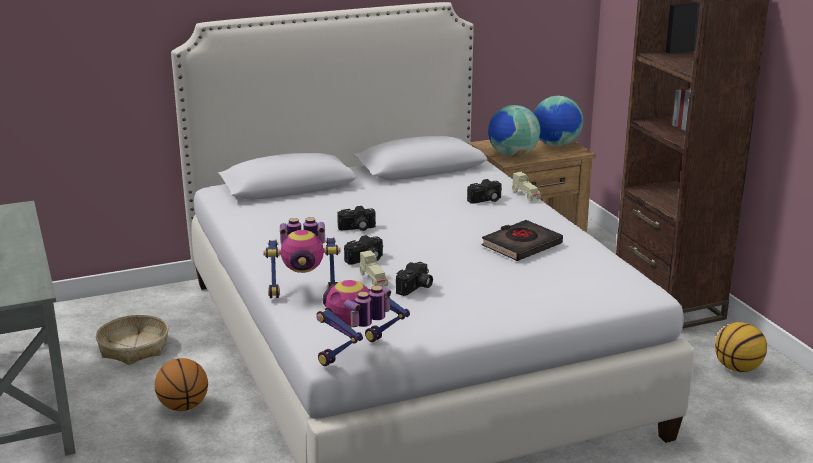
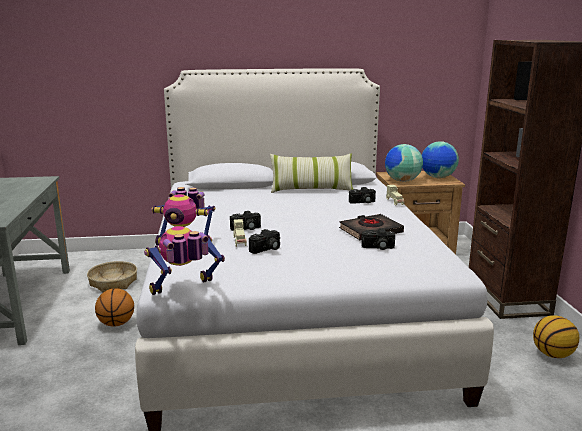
camera: 15 degrees right, 5 degrees down
camera [337,206,376,231] -> camera moved to [361,228,395,250]
none -> pillow [270,154,353,193]

